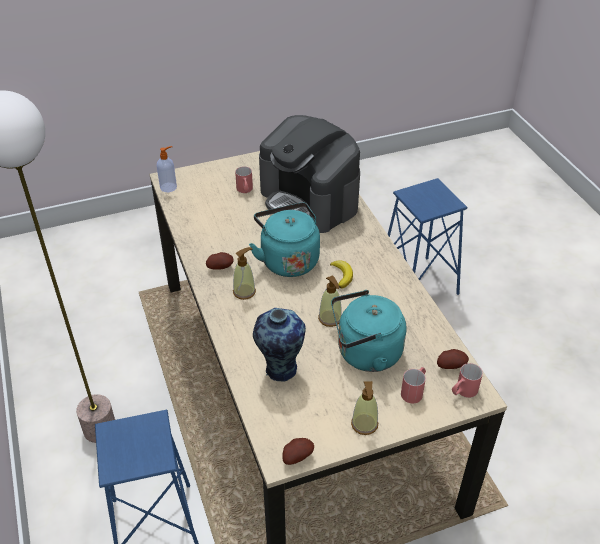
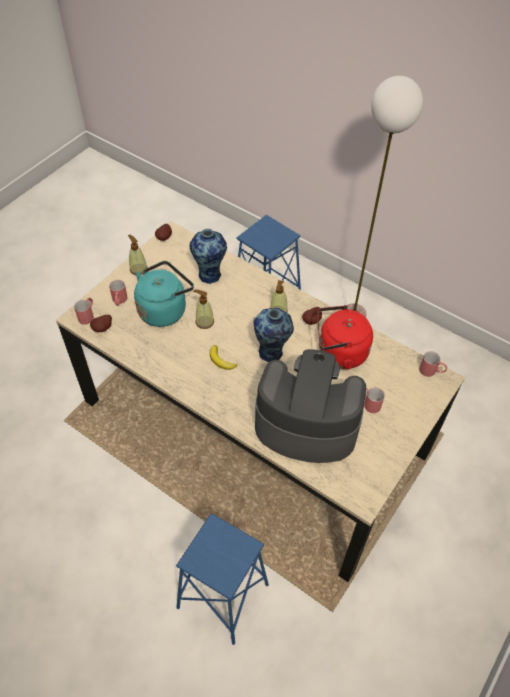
camera: 145 degrees right, 10 degrees up
soap dispenser [157,146,177,192] -> red mug [419,351,447,377]
turquoise kettle [249,203,320,277] -> vase [254,308,294,362]
none -> red kettle [317,305,373,370]

